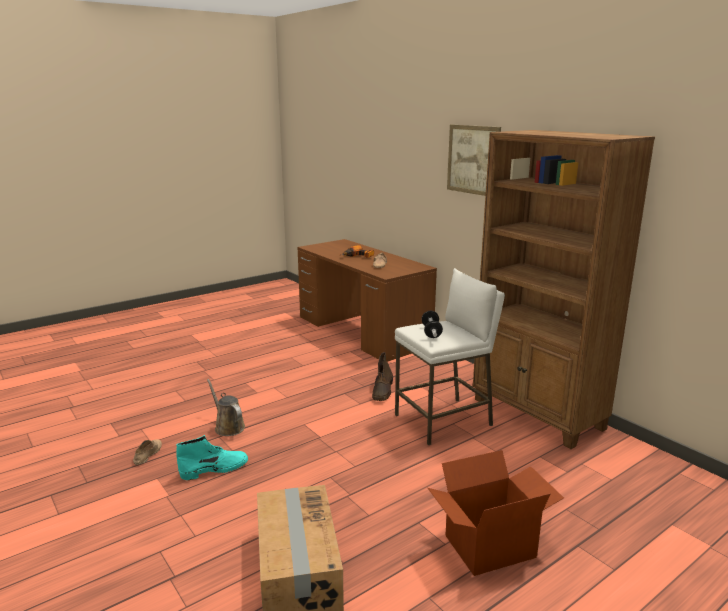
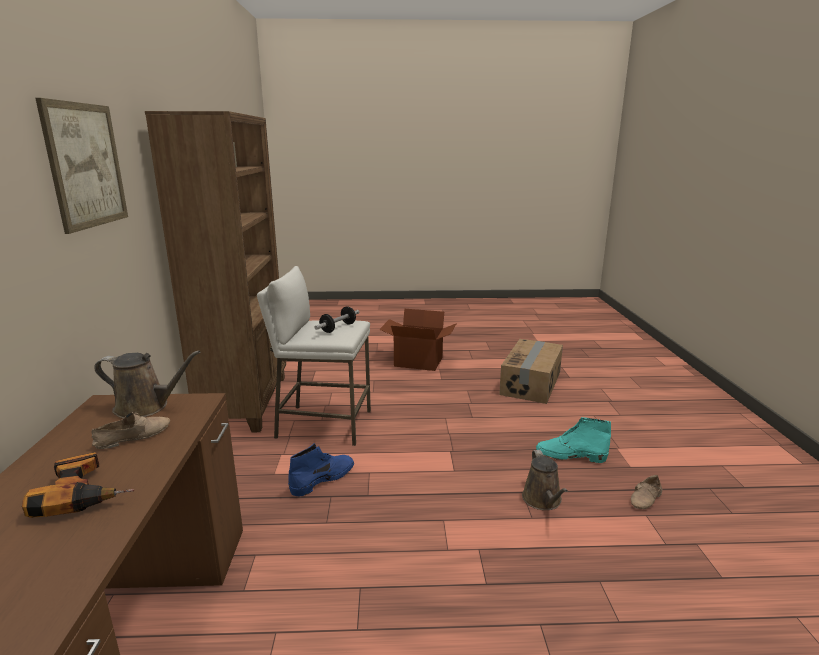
camera: 145 degrees left, 0 degrees up
brown boot [372,352,393,401] -> blue boot [288,443,354,496]
none -> brown watering can [94,351,200,419]

